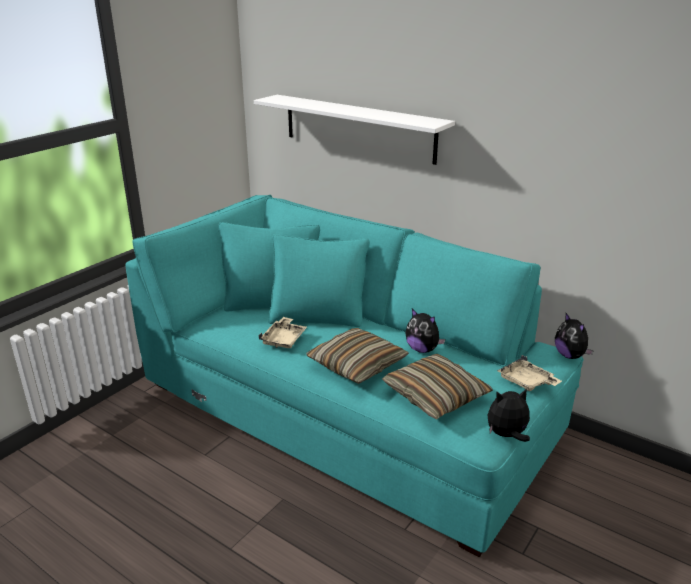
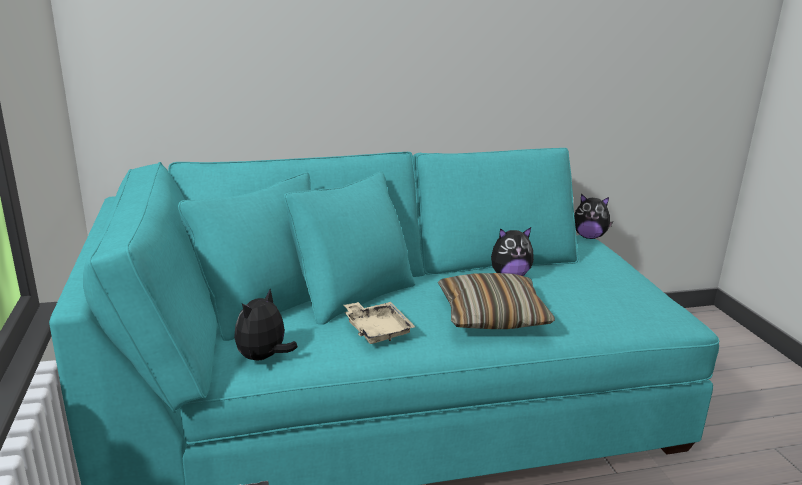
camera: 50 degrees left, 5 degrees down
white shelf [254,95,455,165] -> none
pillow [382,354,493,420] -> none
plush toy [487,388,530,442] -> plush toy moved to [234,289,298,360]
beige tray [497,355,562,391] -> none

